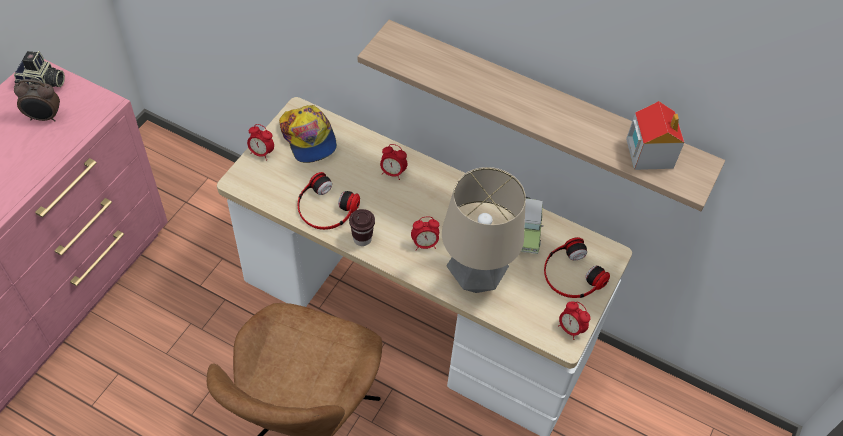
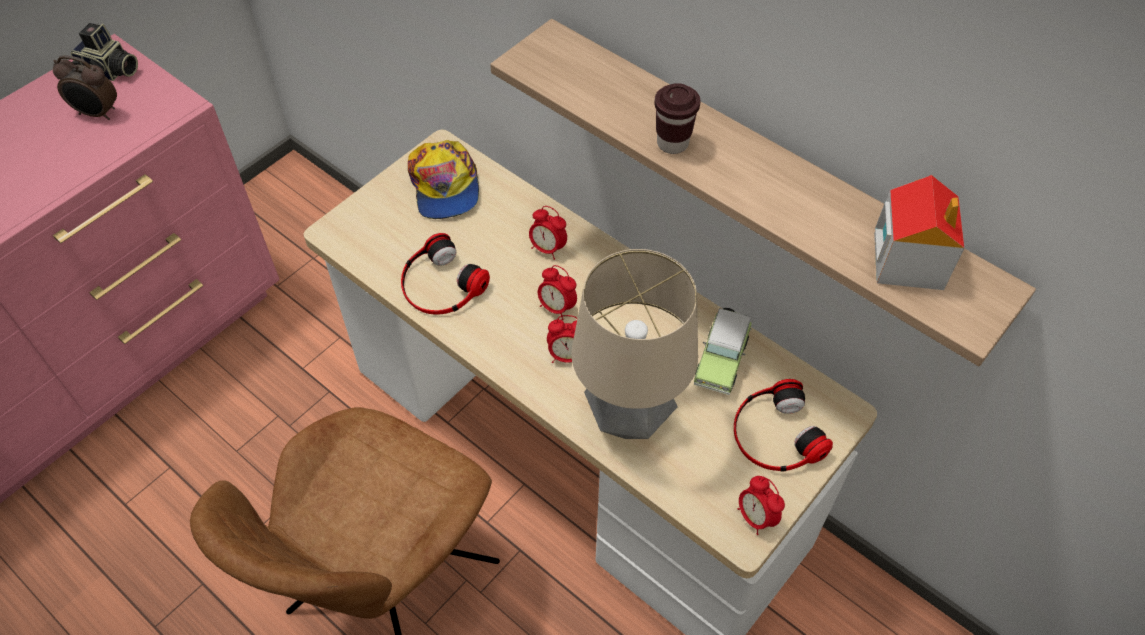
camera: 15 degrees right, 0 degrees up
alarm clock [247,124,274,160] -> alarm clock moved to [538,265,577,320]
brown cup [349,209,375,246] -> brown cup moved to [654,83,701,154]

